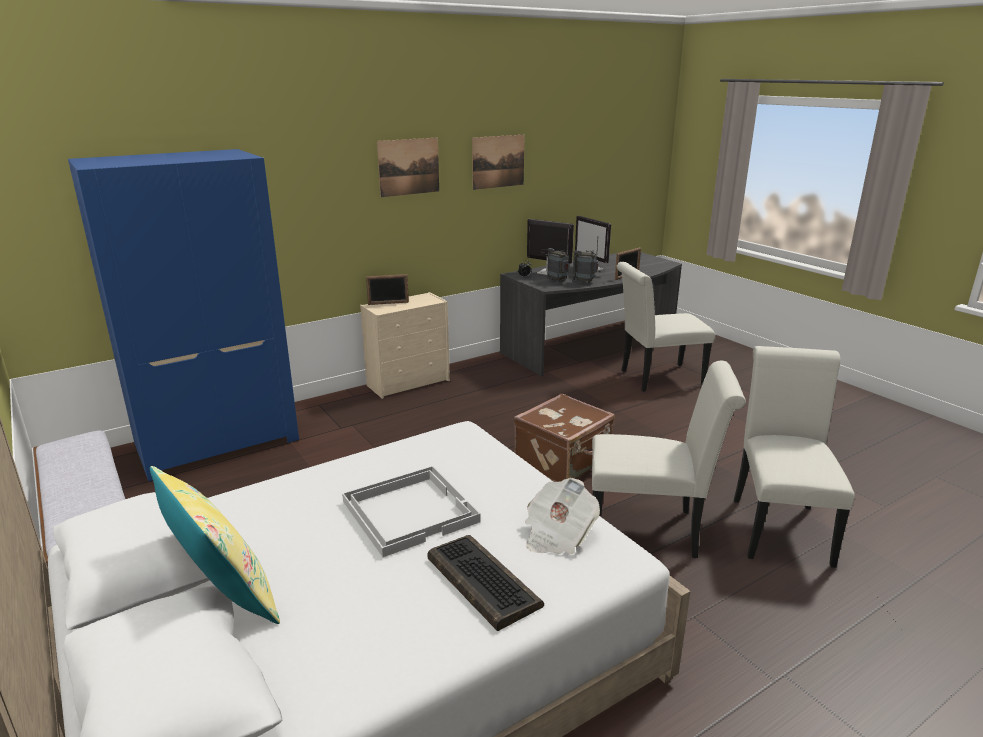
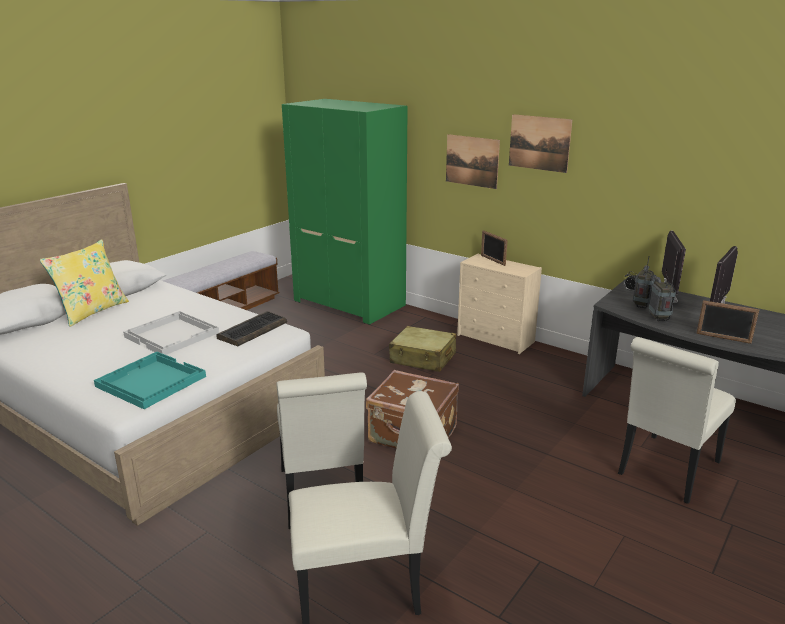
camera: 70 degrees right, 0 degrees up
blue wardrobe [68,149,299,482] -> green wardrobe [282,99,408,325]
keyboard [428,535,544,631] -> keyboard moved to [216,311,287,346]
picture [472,135,524,190] -> picture moved to [446,134,500,189]
newspaper [525,478,600,555] -> turquoise tray [94,352,206,409]
white chair [617,262,715,392] -> white chair turned 105 degrees counterclockwise [618,337,736,504]
none -> beige suitcase [389,326,456,372]

